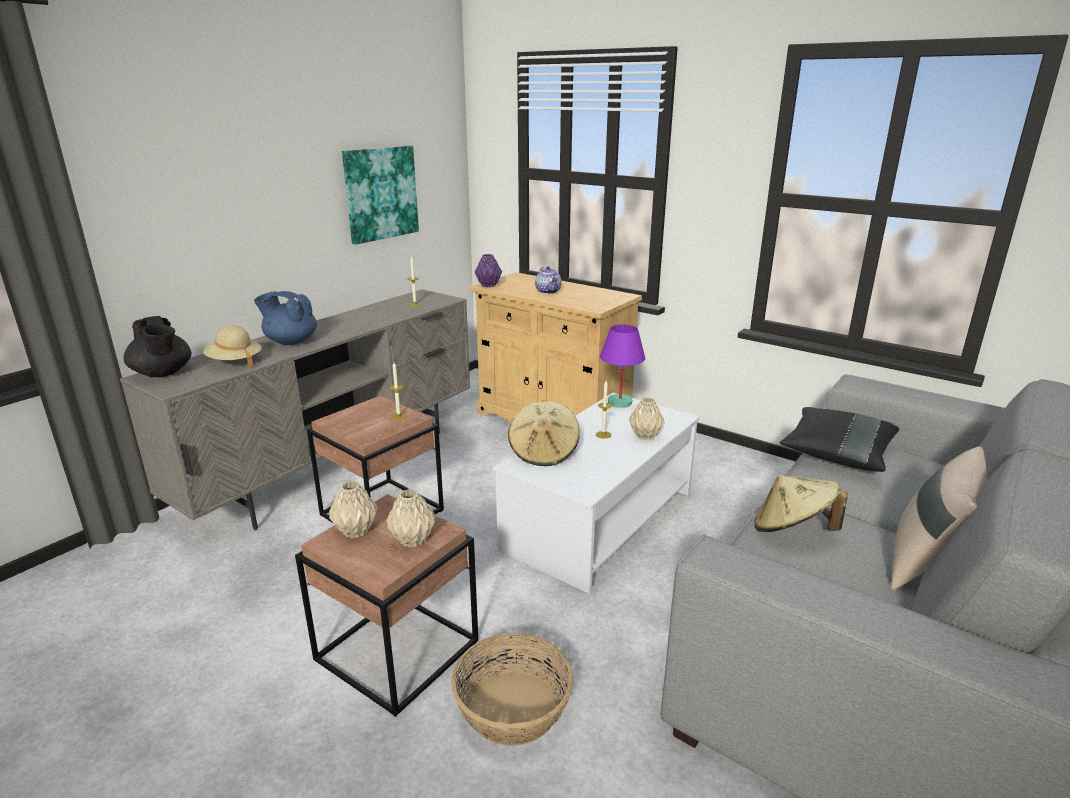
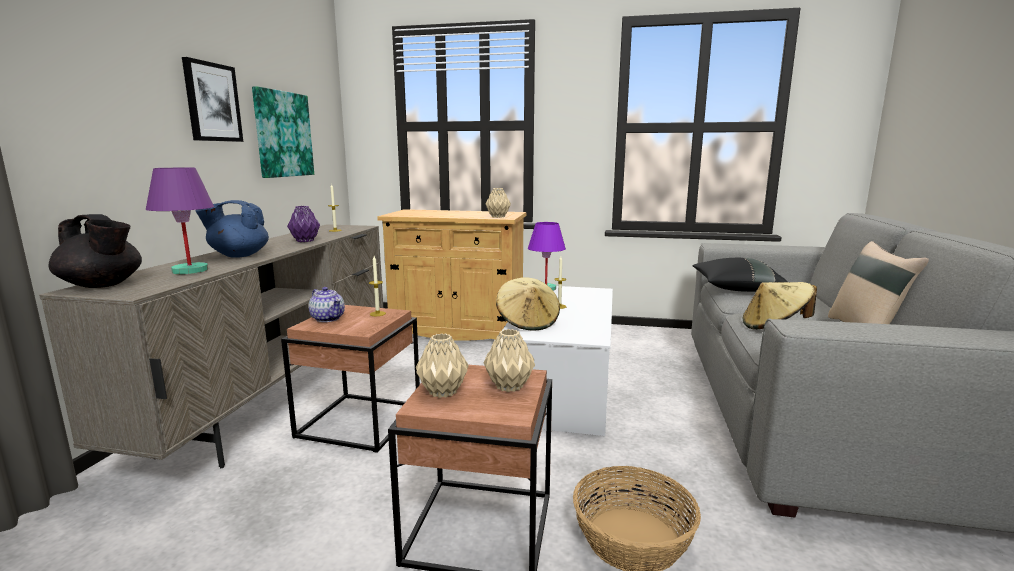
camera: 25 degrees left, 10 degrees down
beige hat [203,326,262,368] -> purple table lamp [146,167,214,274]
purple vase [475,254,502,287] -> purple vase moved to [287,206,320,242]
teapot [535,266,561,294] -> teapot moved to [309,287,345,322]
beige vase [629,397,664,440] -> beige vase moved to [486,188,511,218]
none -> picture [182,57,243,142]

